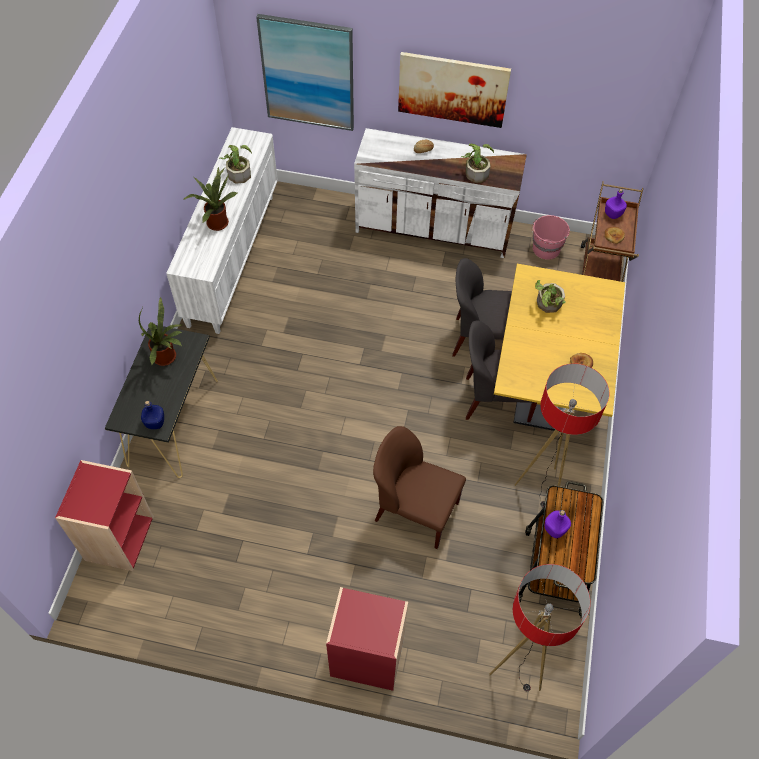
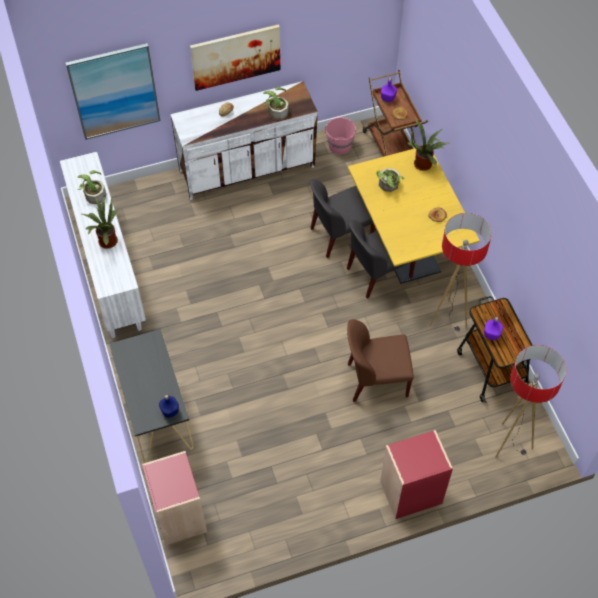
camera: 30 degrees left, 0 degrees up
potted plant [139,296,183,366] -> potted plant moved to [408,119,449,171]

